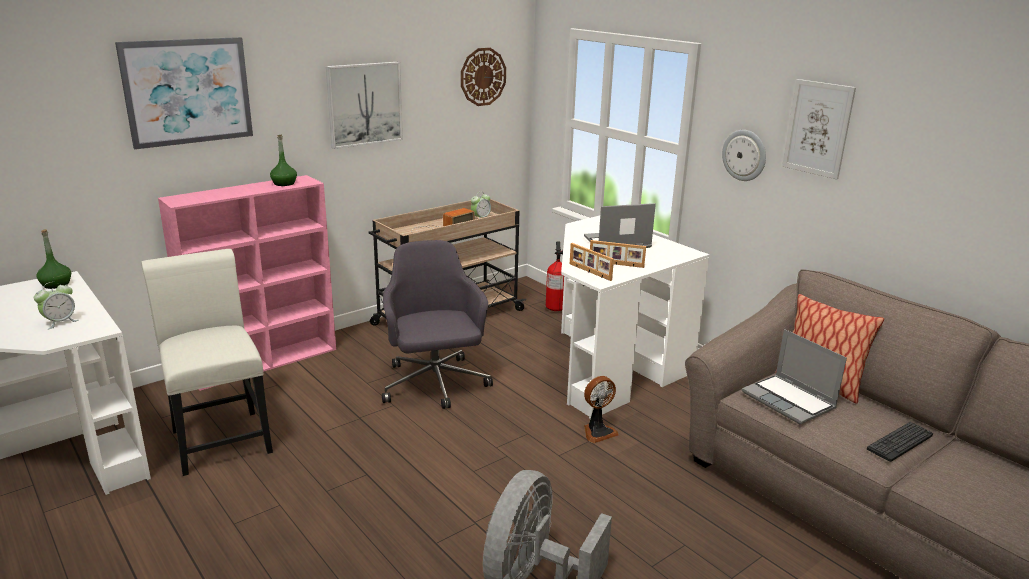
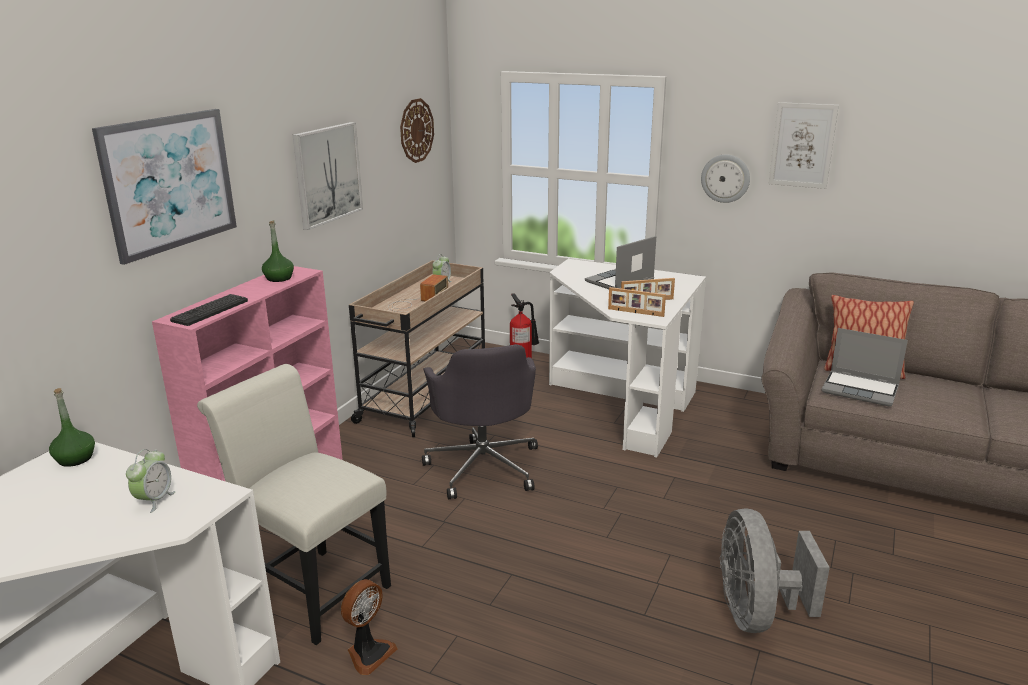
camera: 25 degrees left, 0 degrees up
grey office chair [382,240,493,409] -> grey office chair turned 150 degrees counterclockwise [422,344,538,500]
fan [584,376,619,443] -> fan moved to [341,579,398,675]
keyboard [867,422,933,462] -> keyboard moved to [170,294,248,326]

